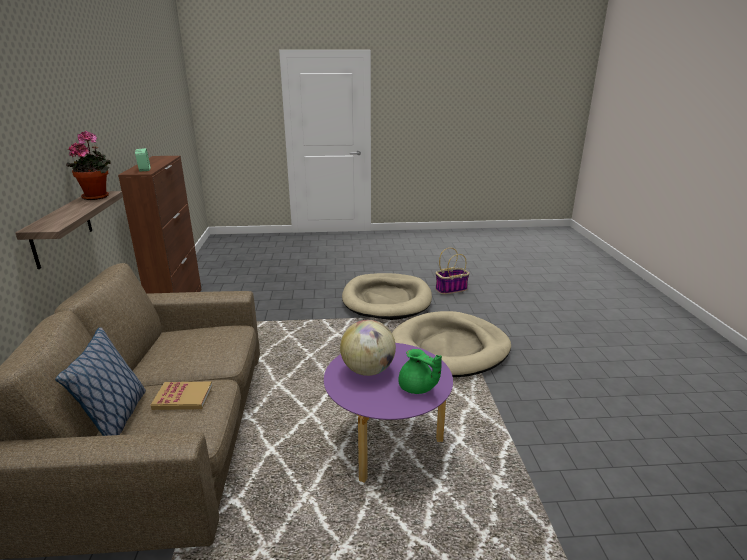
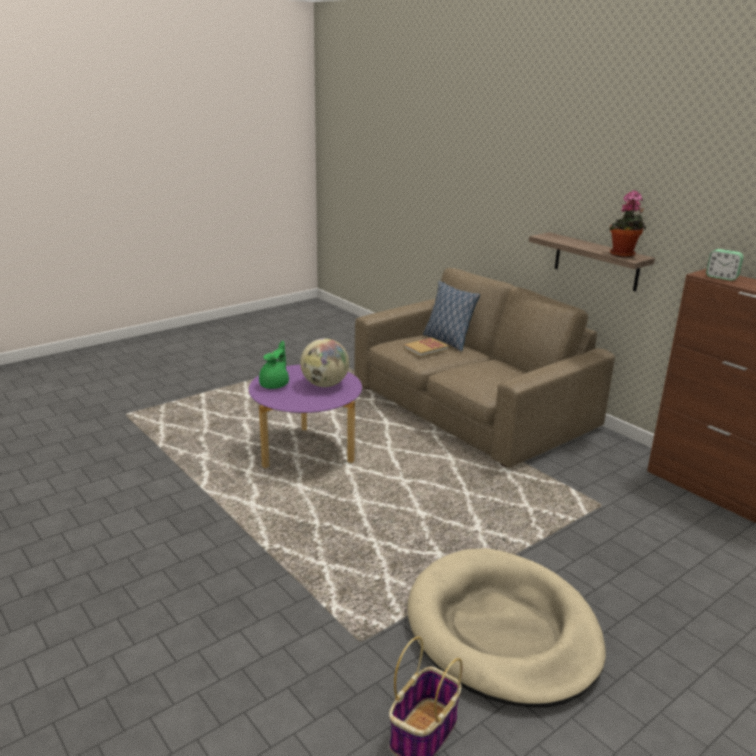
camera: 145 degrees right, 0 degrees up
beige dog bed [392,311,511,377] -> none
green teapot [399,349,442,394] -> green teapot turned 105 degrees clockwise [259,341,289,389]

